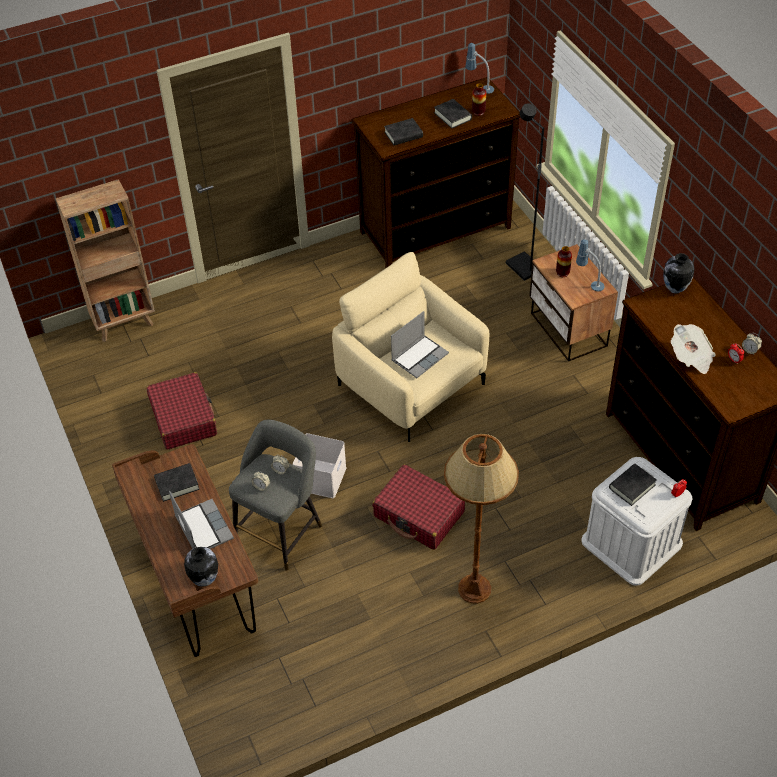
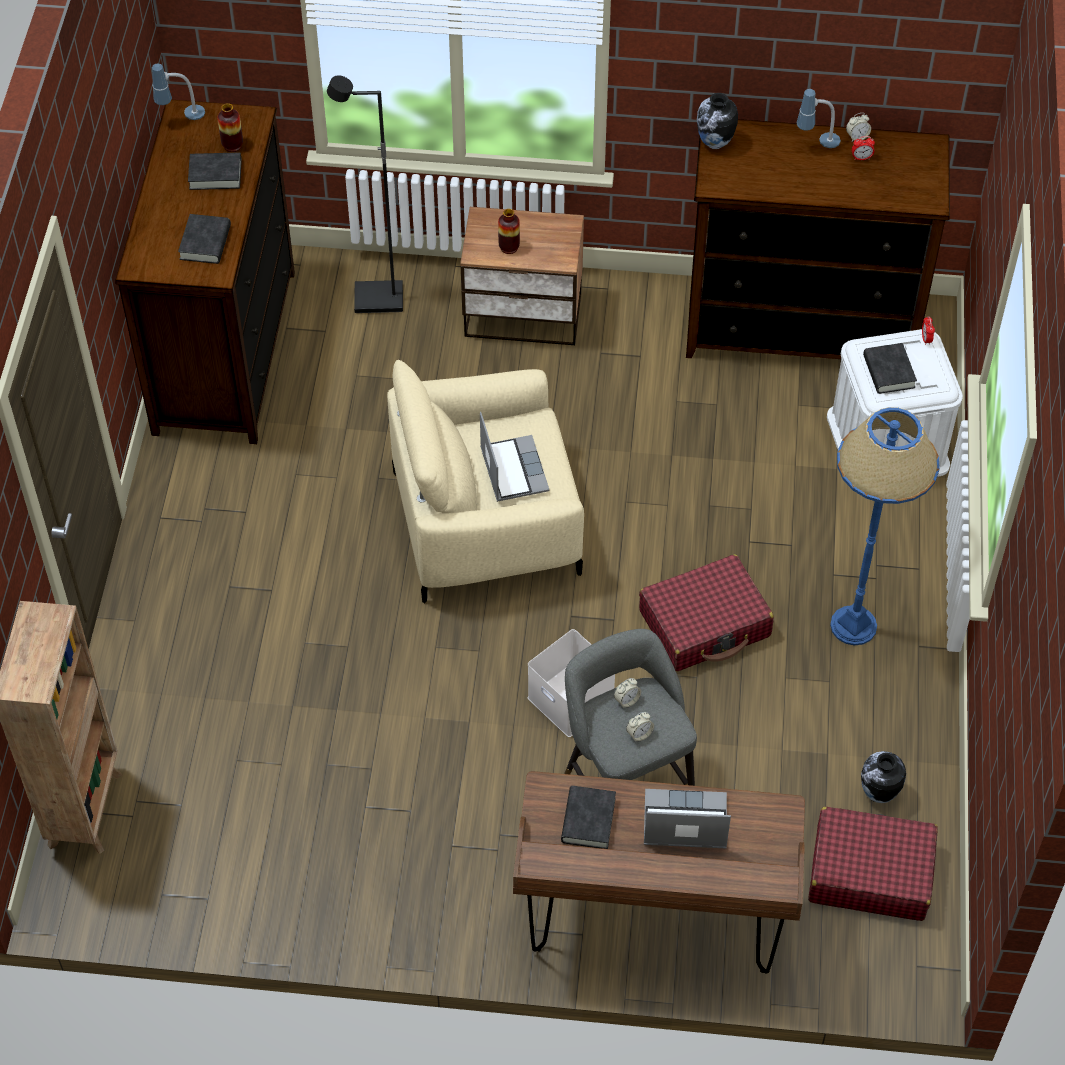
camera: 60 degrees left, 5 degrees up
red suitcase [146,372,217,450] -> red suitcase moved to [808,807,938,921]
vase [184,547,218,587] -> vase moved to [861,751,906,803]
brown floor lamp [444,434,519,604] -> blue floor lamp [830,407,940,645]
table lamp [576,239,605,292] -> table lamp moved to [797,89,841,148]
newspaper [671,324,716,374] -> none

